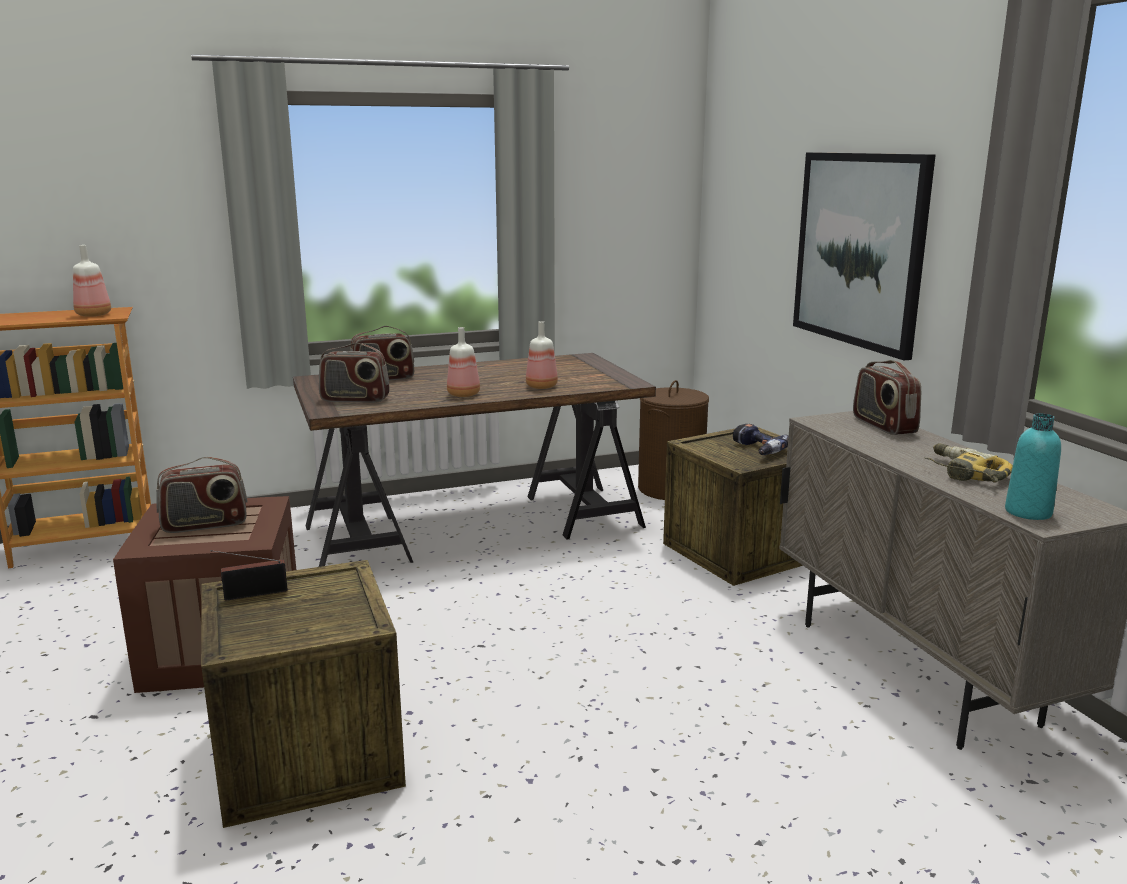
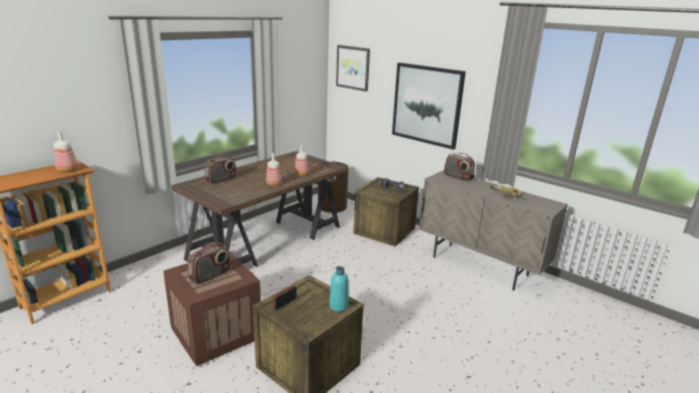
camera: 30 degrees left, 5 degrees up
radio [319,343,390,403] -> none
turquoise bottle [1005,413,1061,520] -> turquoise bottle moved to [329,266,349,312]
none -> picture [336,45,370,92]

